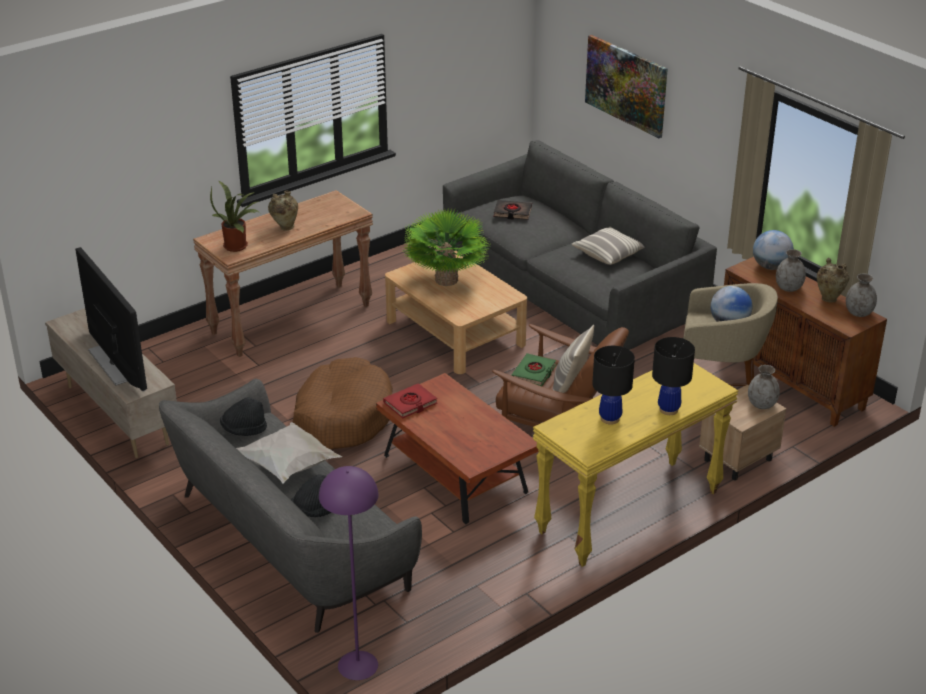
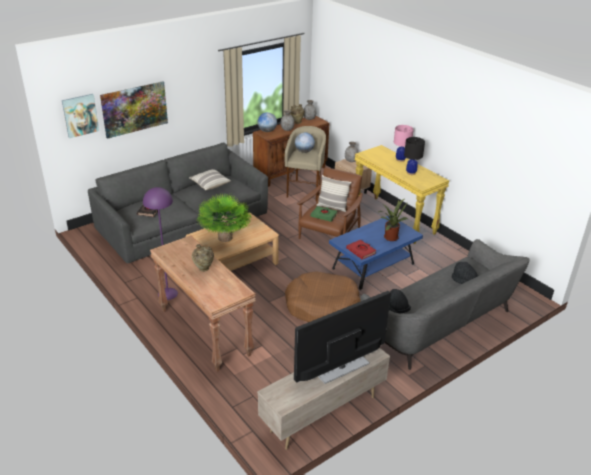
camera: 90 degrees left, 0 degrees up
potted plant [210,181,260,252] -> potted plant moved to [378,199,408,241]
white pillow [236,422,342,483] -> none
purple floor lamp [319,466,378,680] -> purple floor lamp moved to [143,187,178,300]
brown coffee table [376,373,538,524] -> blue coffee table [329,215,423,290]
black table lamp [652,337,695,415] -> pink table lamp [394,125,414,162]
none -> picture [62,94,99,138]

